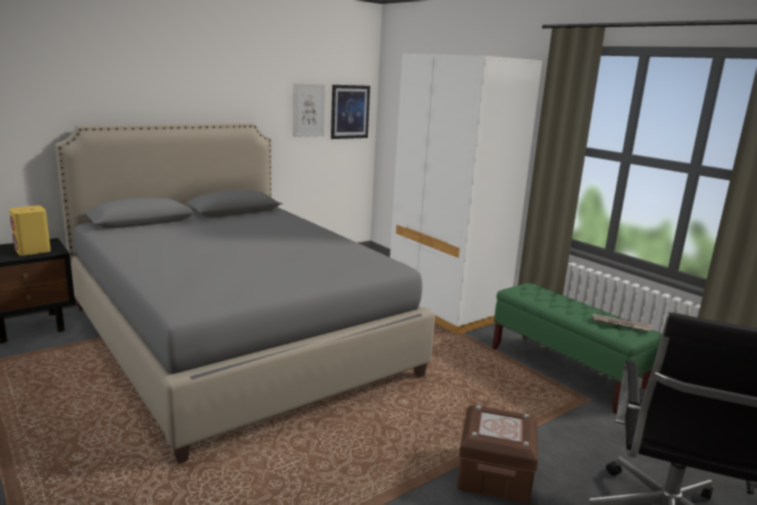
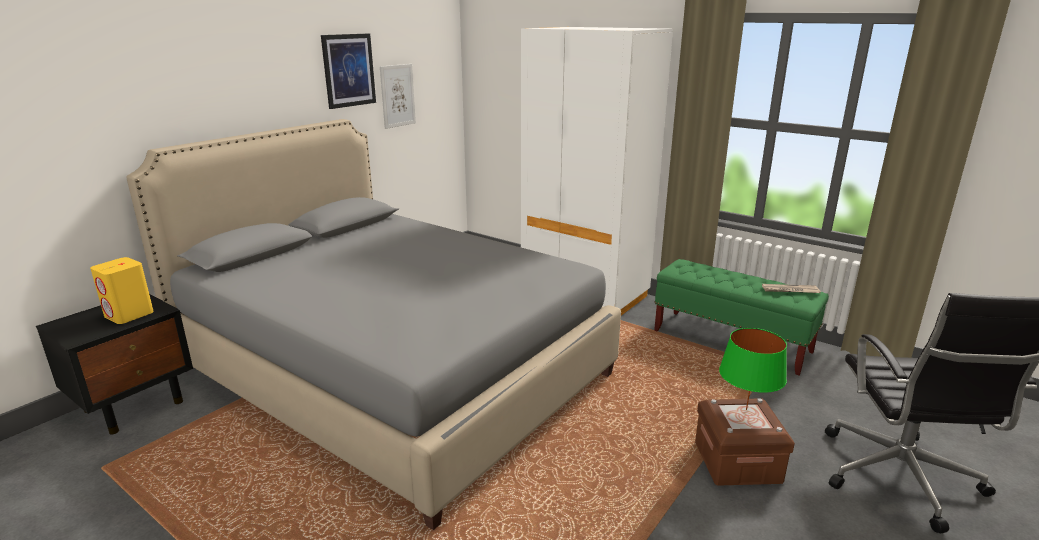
camera: 15 degrees left, 5 degrees up
picture [331,85,370,139] -> picture moved to [321,33,376,109]
none -> green table lamp [719,328,787,410]

